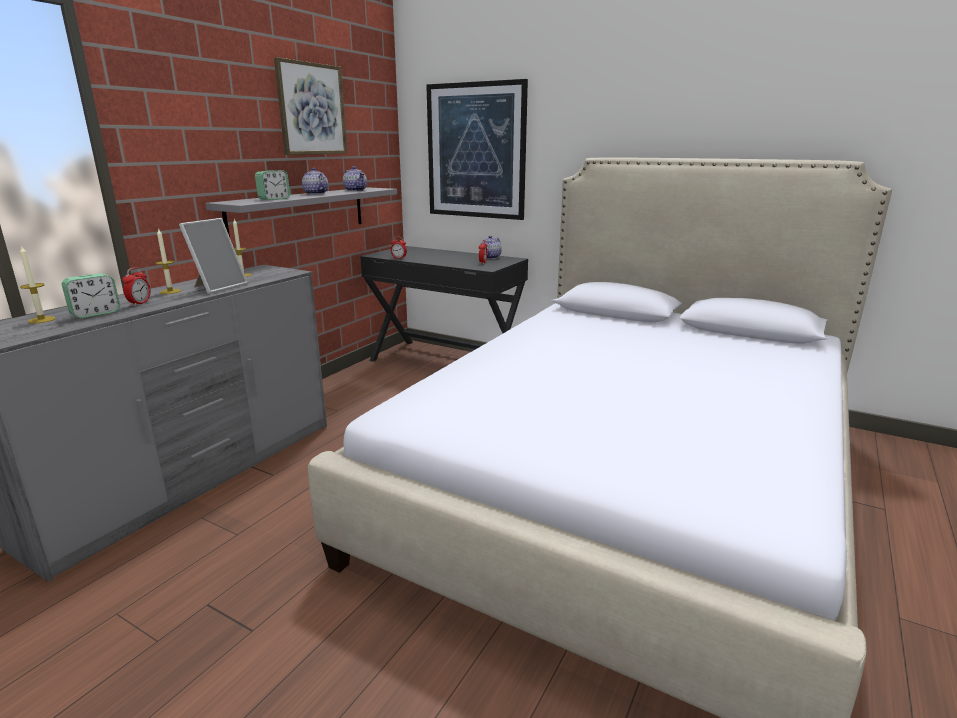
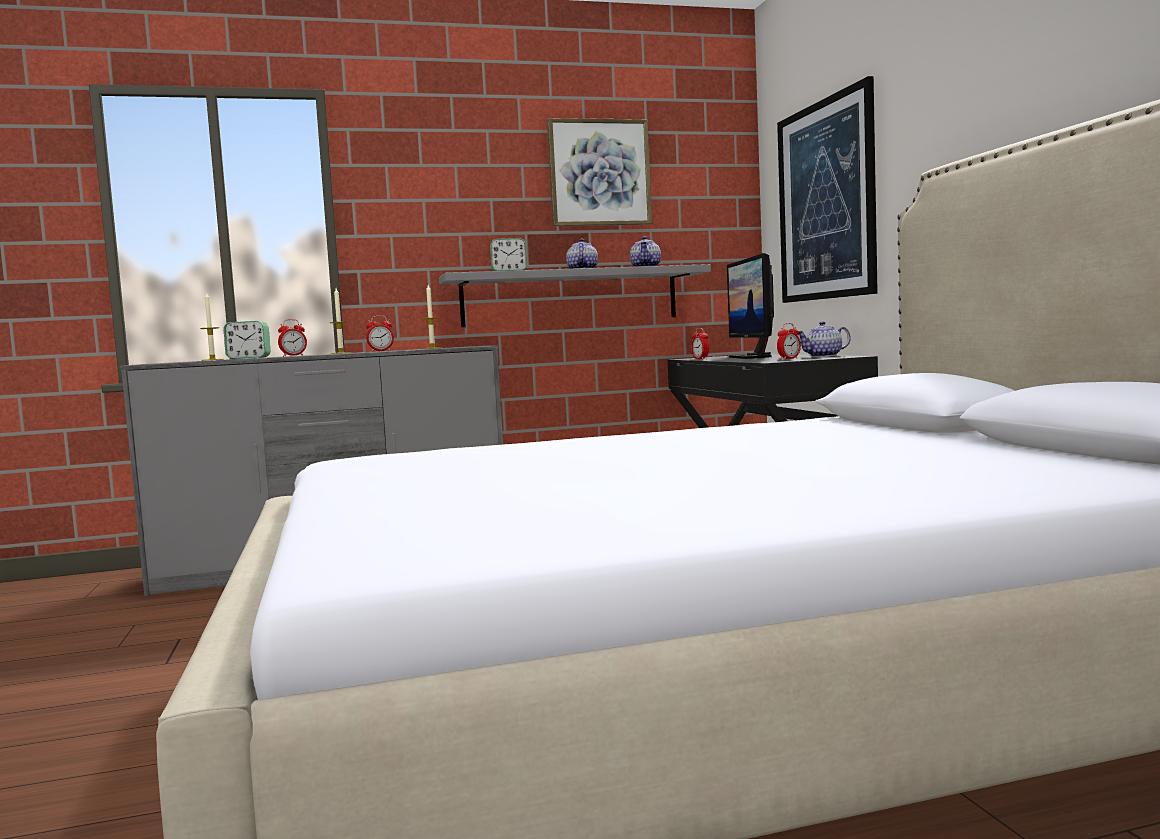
camera: 45 degrees right, 15 degrees down
picture frame [179,218,248,294] -> alarm clock [366,315,394,352]
none -> monitor [727,253,774,359]

